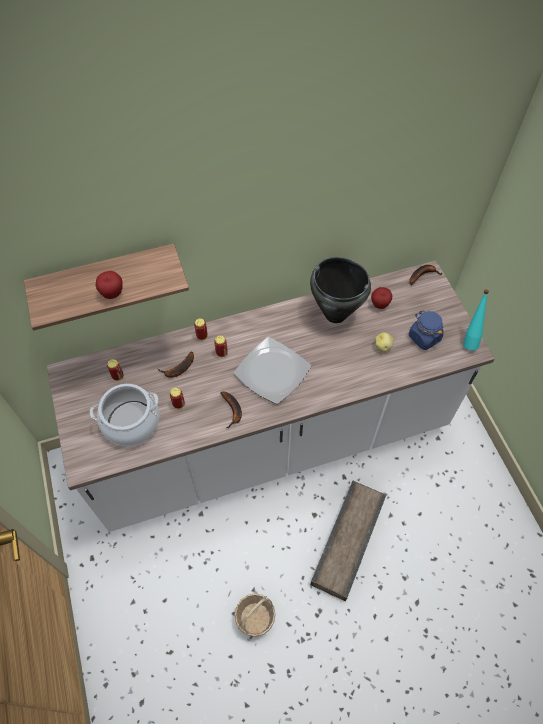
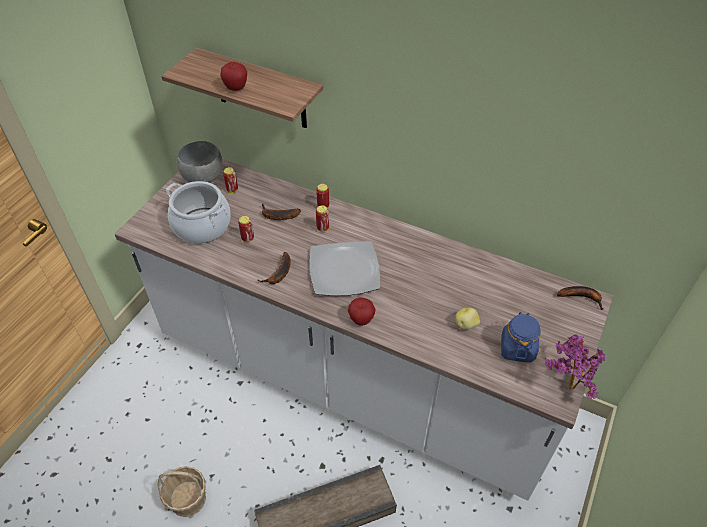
camera: 45 degrees right, 10 degrees down
black cooking pot [310,257,371,323] -> none
apple [371,287,392,309] -> apple moved to [348,298,375,326]
turquoise bottle [463,290,489,350] -> potted plant [545,334,605,399]
none -> grey bowl [177,141,222,183]

